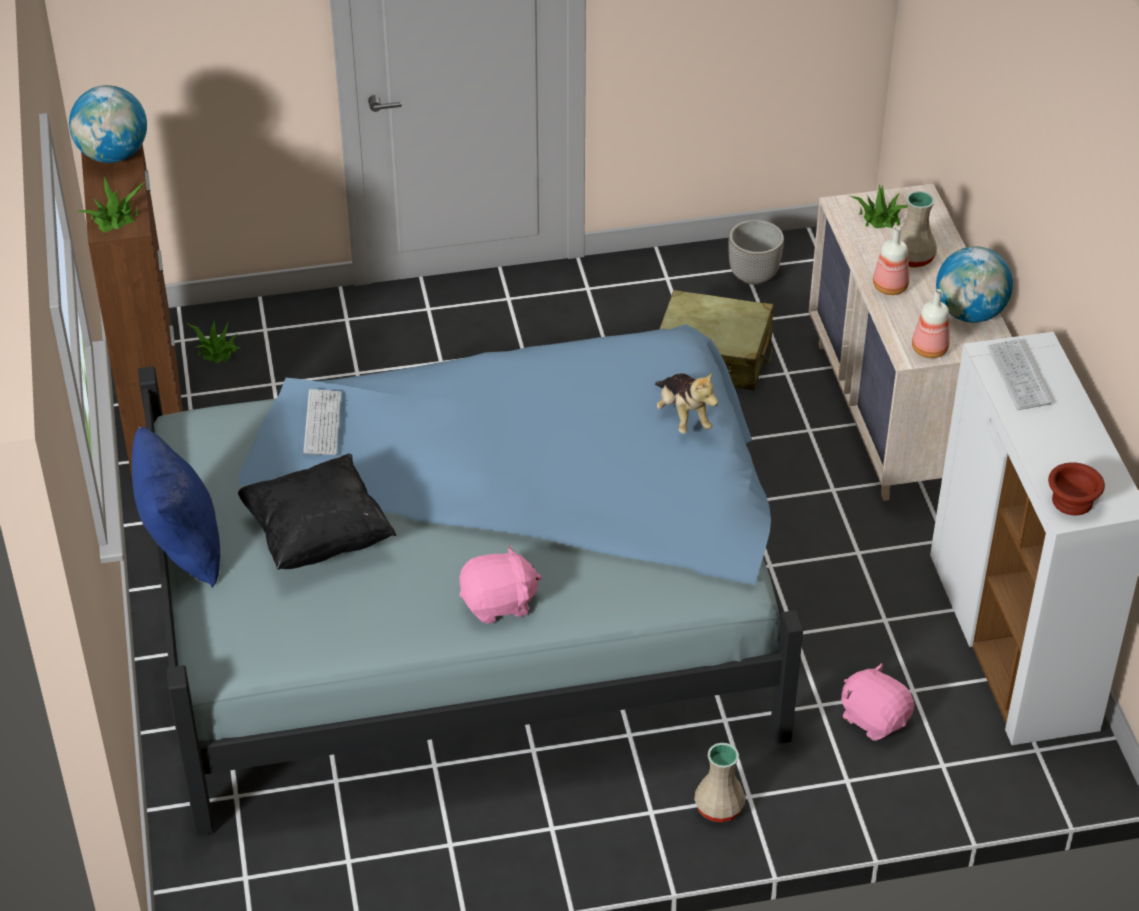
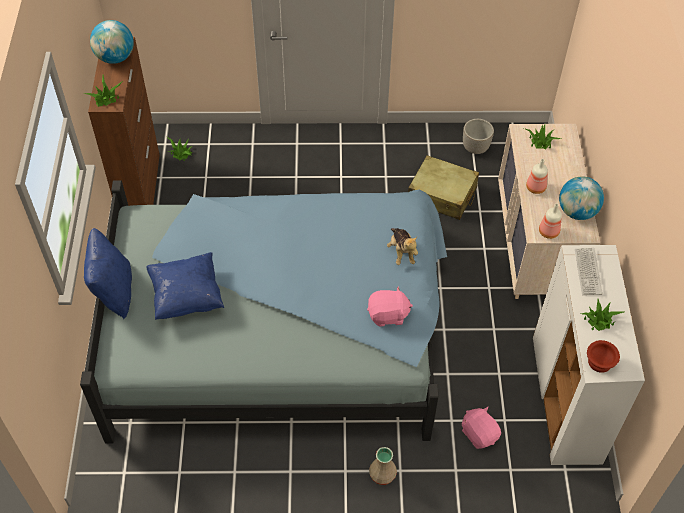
camera: 10 degrees right, 10 degrees up
black pillow [238,454,396,570] -> blue pillow [146,252,224,320]
keyboard [303,389,341,455] -> none
pink plush toy [459,545,542,624] -> pink plush toy moved to [367,286,413,327]
beige vase [900,191,937,268] -> none
none -> potted plant [581,299,624,331]

